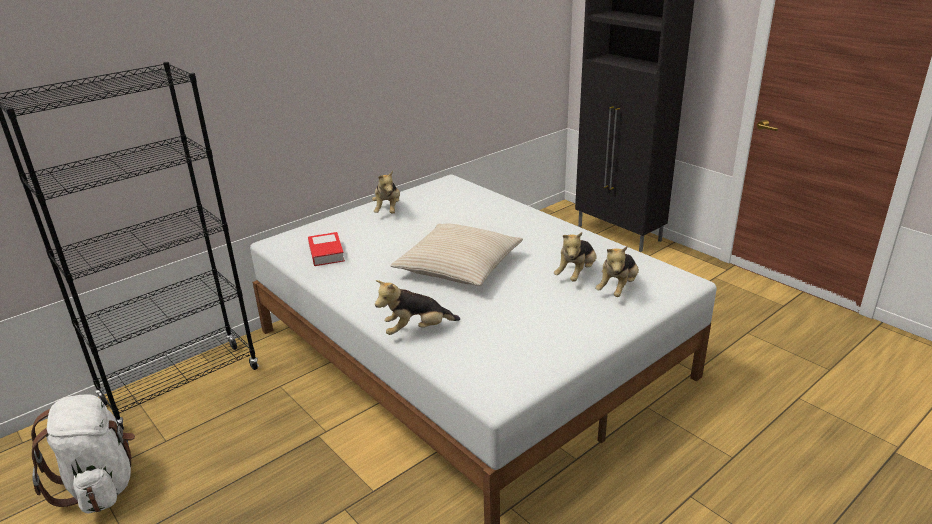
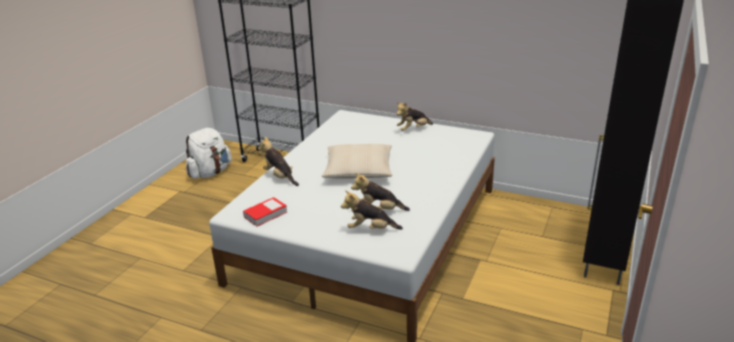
camera: 65 degrees right, 0 degrees up
book [308,232,345,266] -> book moved to [243,197,287,227]

